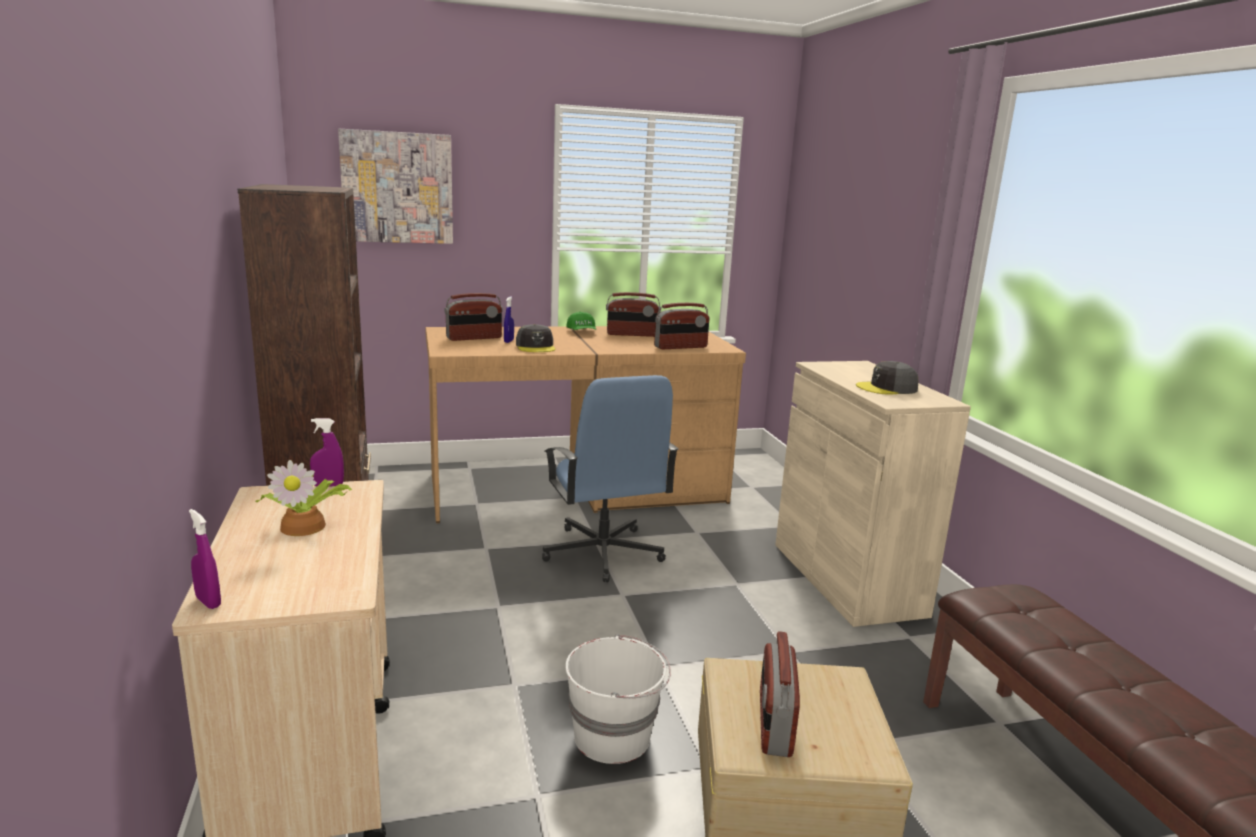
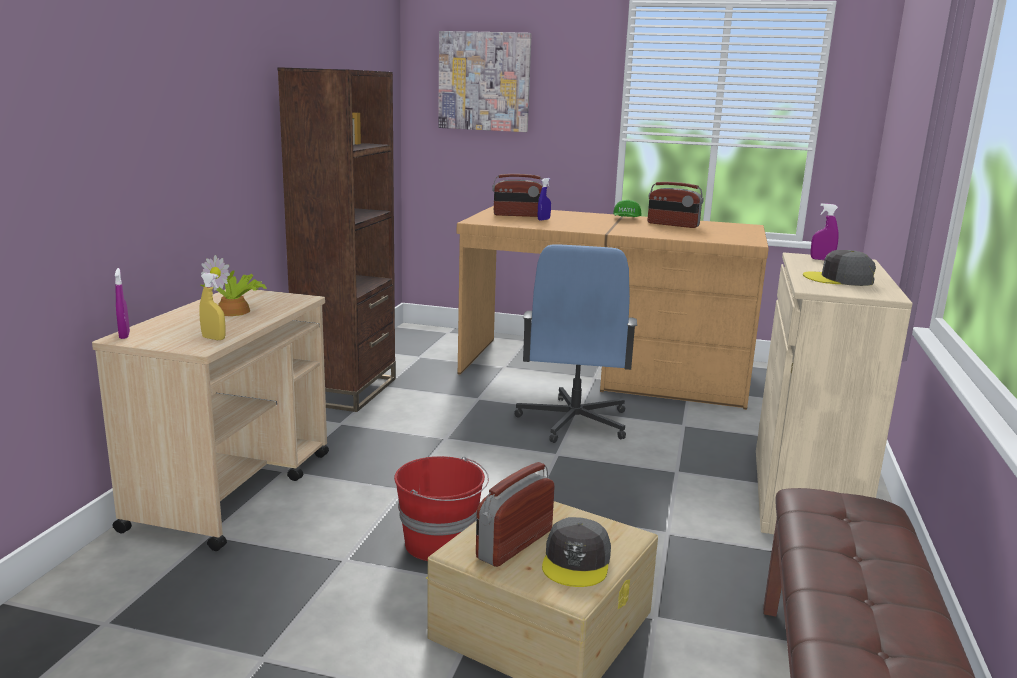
camera: 30 degrees right, 0 degrees up
purple spray bottle [310,418,344,487] -> purple spray bottle moved to [811,203,839,260]
grey cap [516,324,556,352] -> grey cap moved to [542,517,611,587]
white bucket [565,634,671,764] -> red bucket [394,456,489,561]
radio [654,303,710,349] -> none
none -> yellow spray bottle [199,273,226,340]

